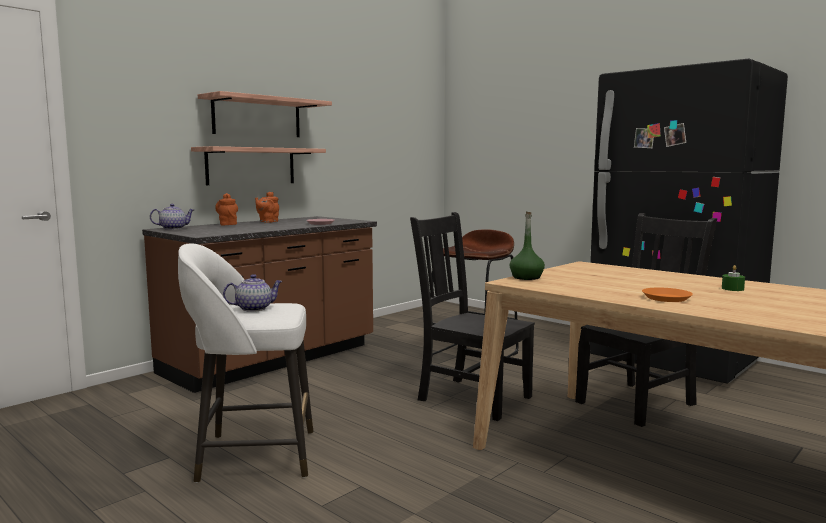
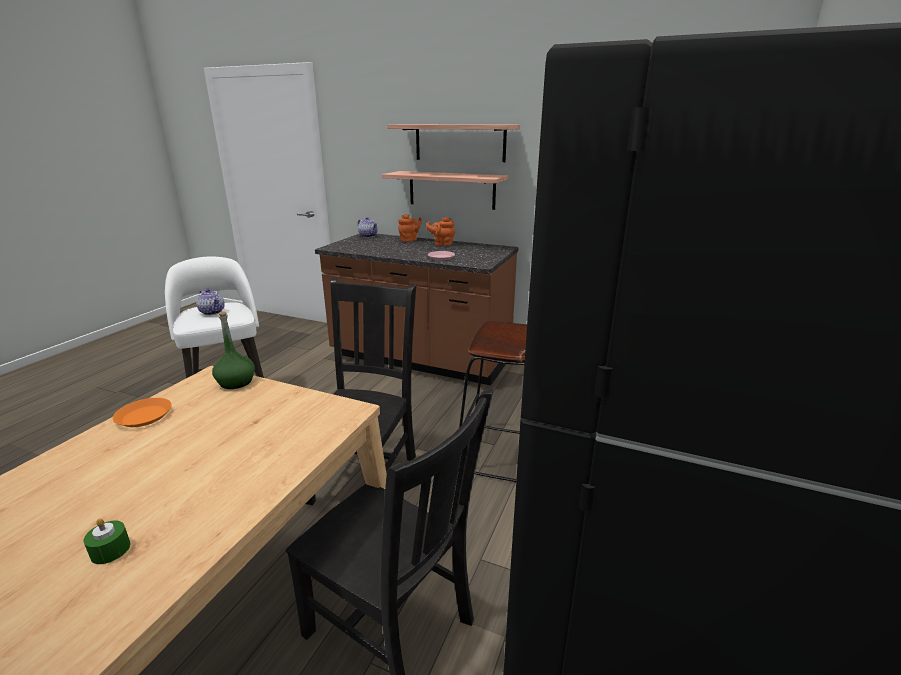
camera: 70 degrees right, 15 degrees up
orange plate [642,288,693,302] -> orange plate moved to [113,398,172,427]

